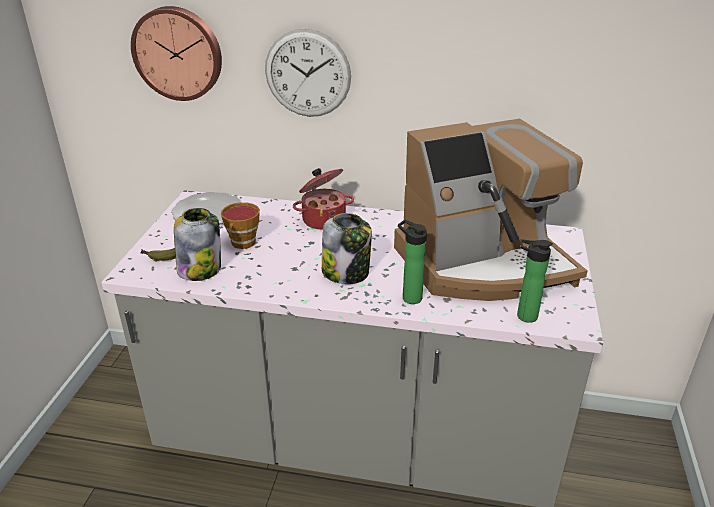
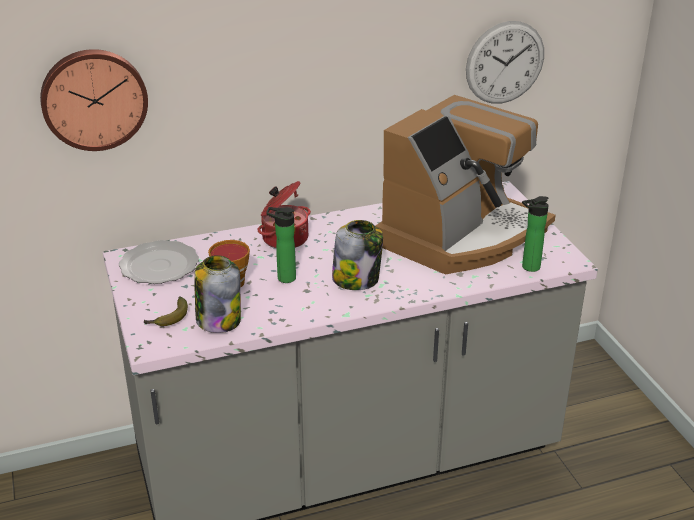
camera: 30 degrees left, 0 degrees up
wall clock [265,29,351,117] -> wall clock moved to [466,21,544,104]
bottle [398,220,427,304] -> bottle moved to [267,207,296,283]

